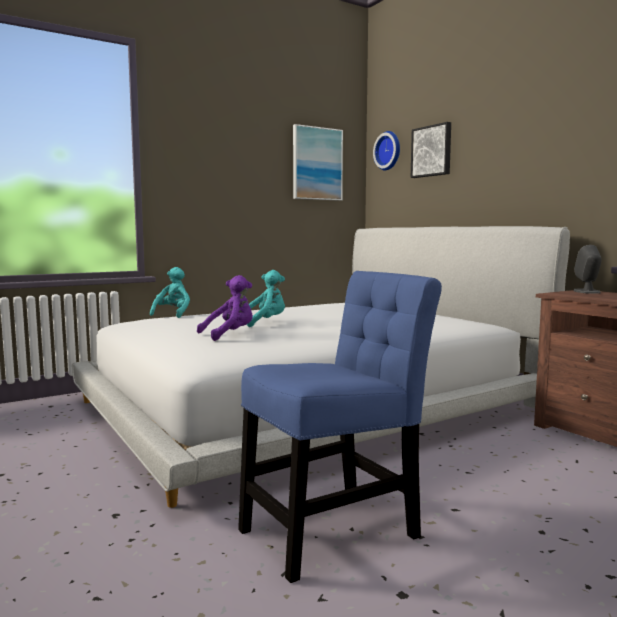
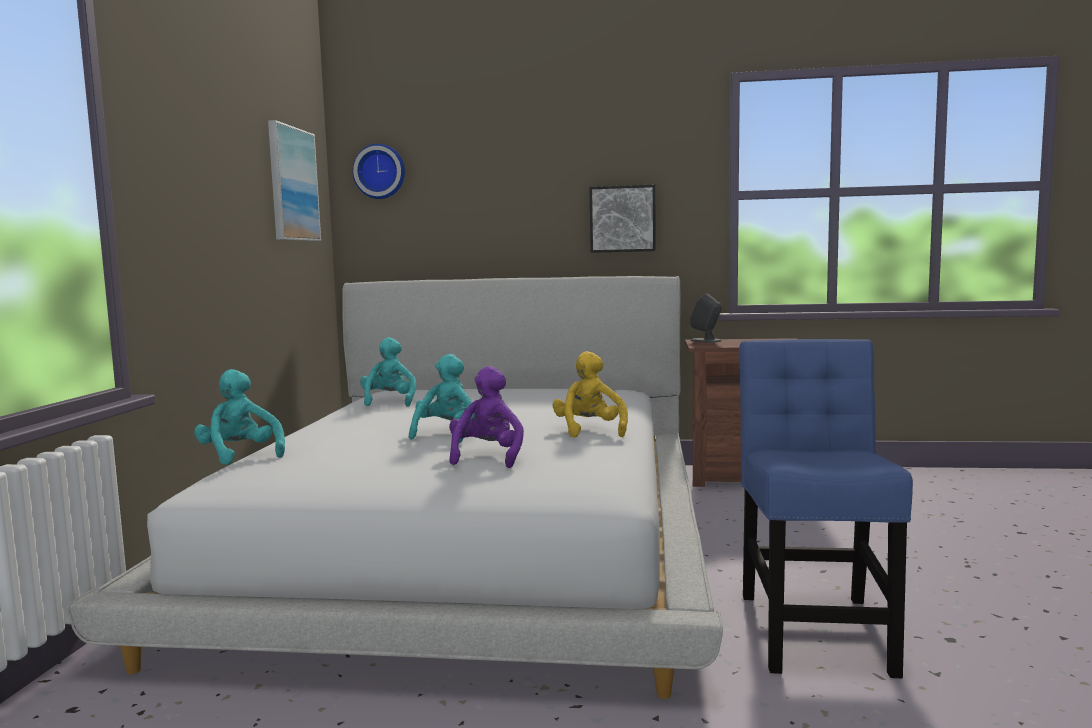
camera: 50 degrees left, 0 degrees up
picture [411,122,451,178] -> picture moved to [589,185,656,253]
none -> turquoise plush toy [360,337,416,407]
none -> yellow plush toy [553,351,628,438]

